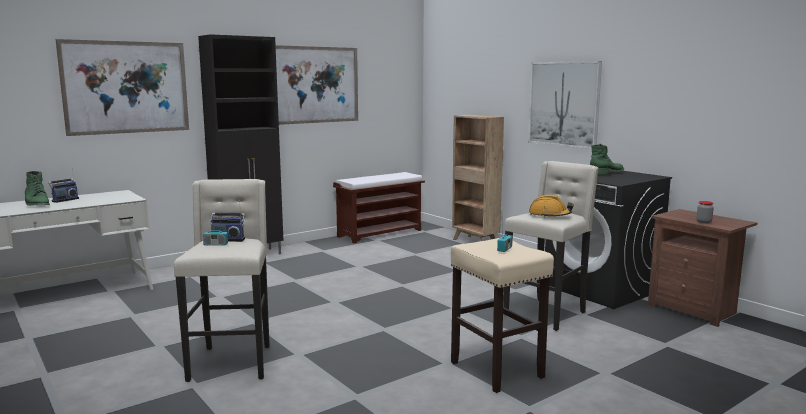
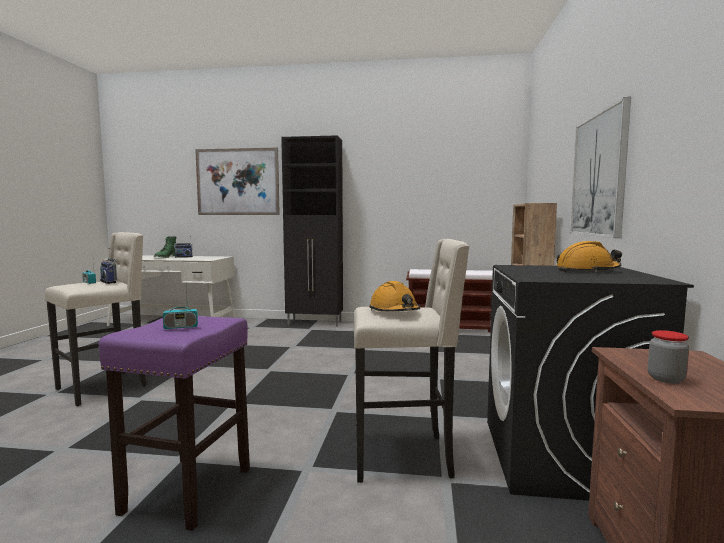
camera: 45 degrees right, 5 degrees down
picture [276,45,358,125] -> none
beige stool [451,238,554,393] -> purple stool [99,316,250,531]
green boot [590,144,624,174] -> orange hard hat [556,241,622,272]

